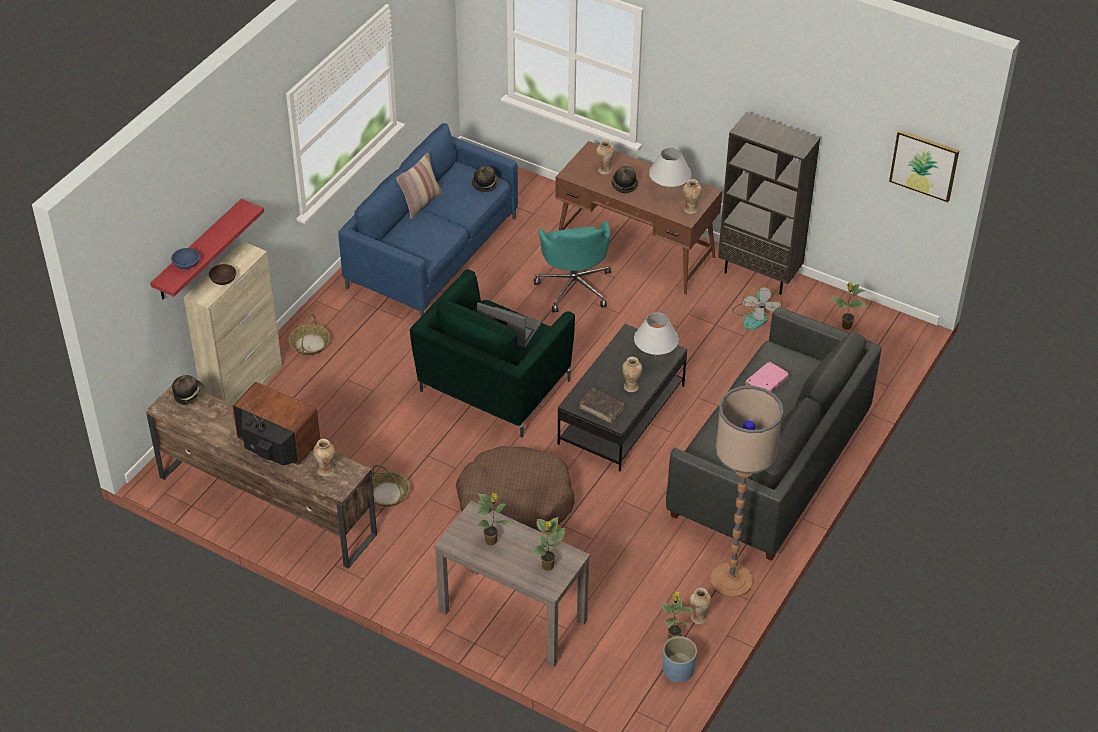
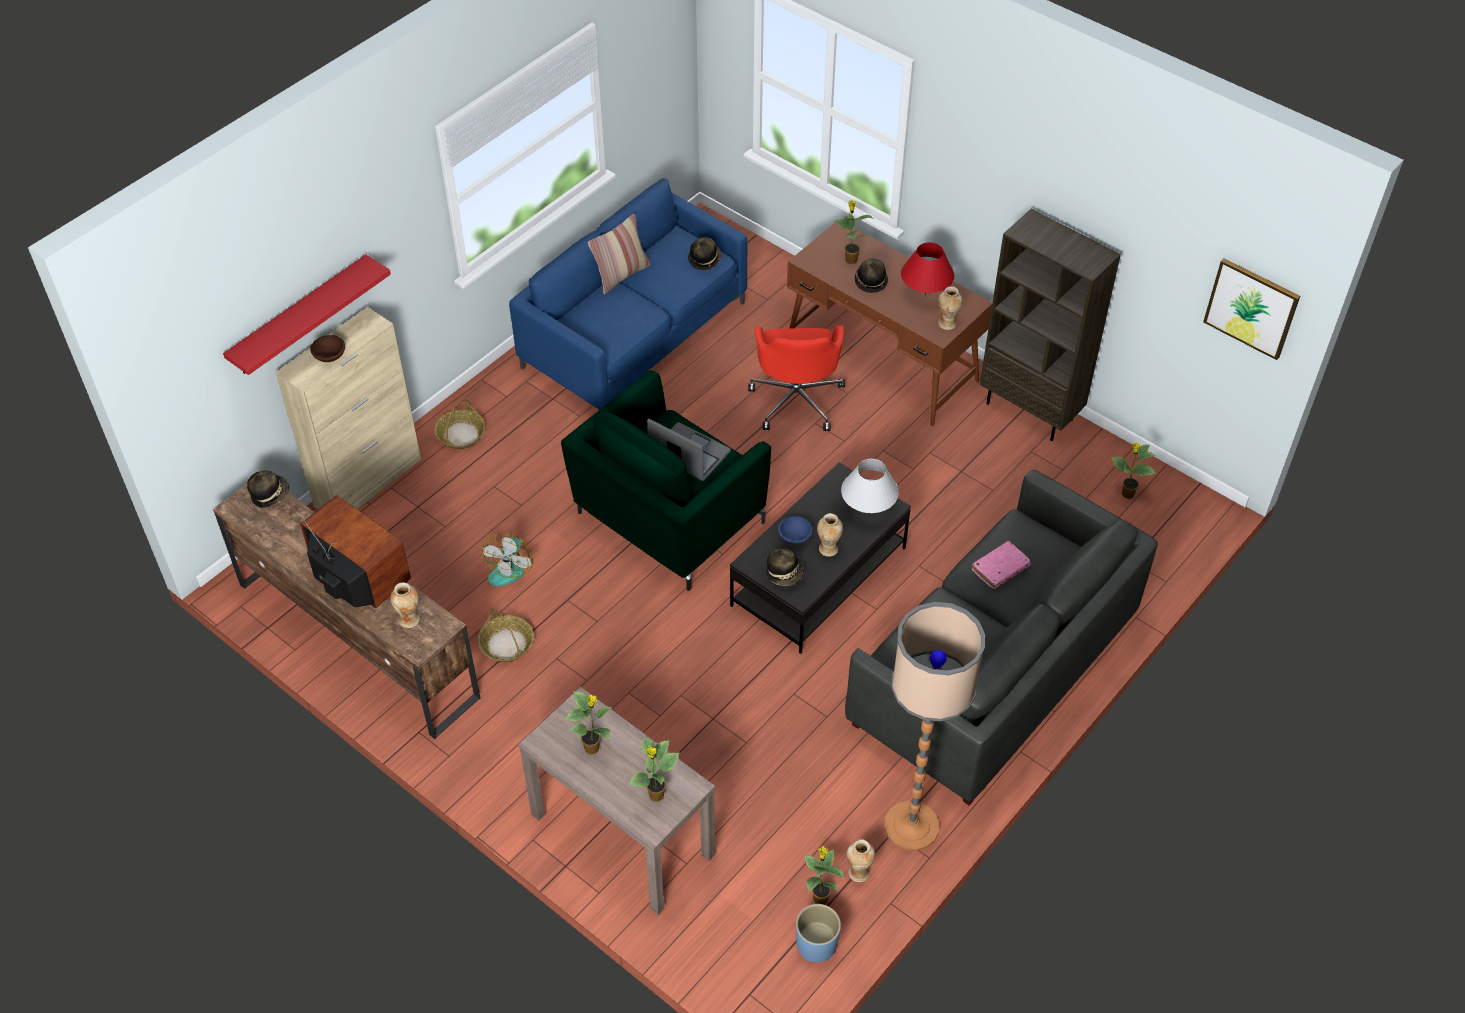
camera: 10 degrees right, 5 degrees up
blue bowl [171,248,200,269] -> blue bowl moved to [778,516,812,544]
brown dog bed [456,446,575,532] -> none
turquoise office chair [534,221,611,312] -> red office chair [748,325,845,431]
brown book [579,388,625,423] -> hat [766,548,804,586]
vase [596,140,615,175] -> potted plant [834,200,873,264]
white table lamp [649,148,691,188] -> red table lamp [901,242,954,296]
fan [732,285,782,330] -> fan moved to [482,533,533,586]

